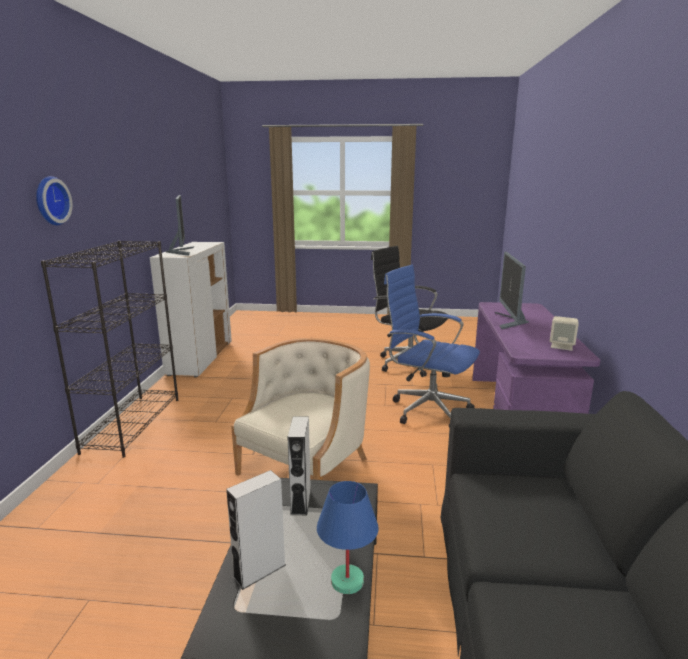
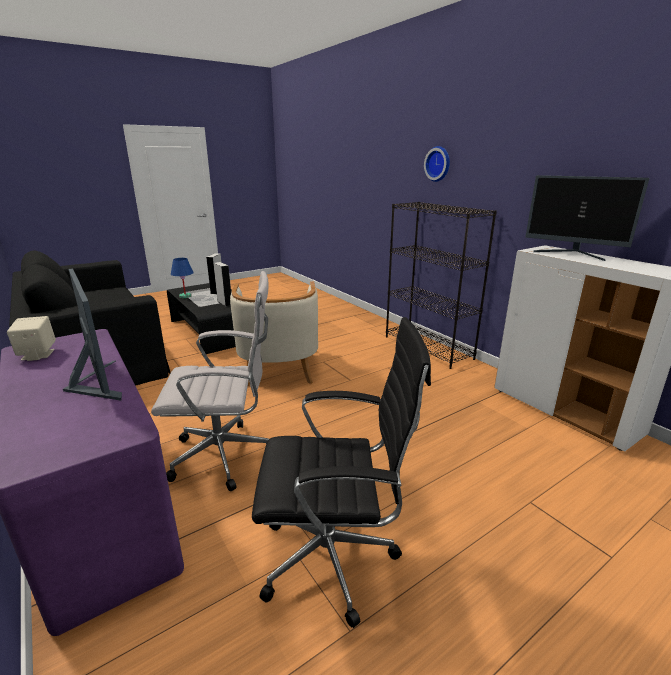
camera: 140 degrees right, 5 degrees up
blue office chair [384,265,480,428] -> white office chair [151,271,269,491]

